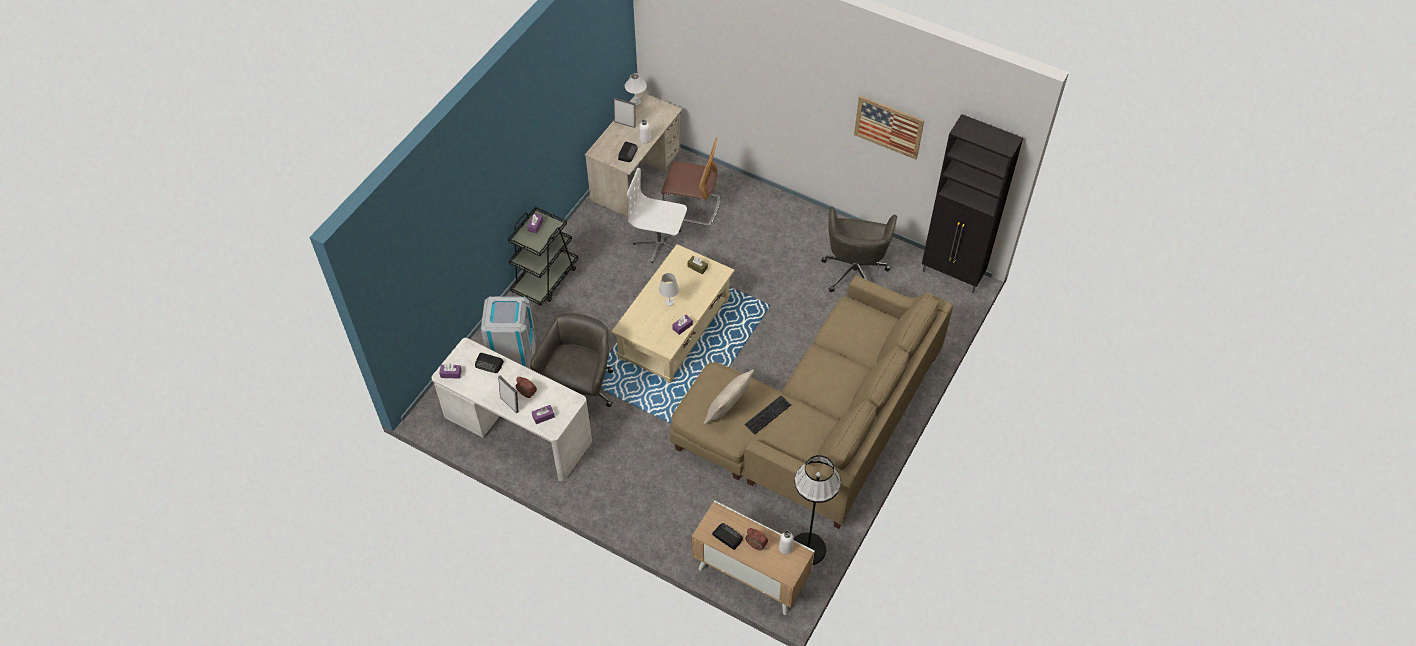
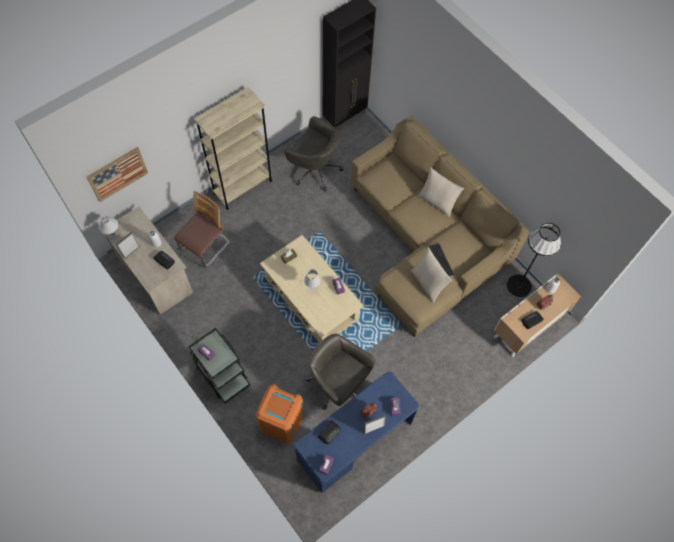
camera: 70 degrees left, 10 degrees up
white desk [432,338,592,481] -> blue desk [294,372,419,493]
grey trash can [481,296,536,369] -> orange trash can [256,384,304,443]
white office chair [627,168,687,263] -> none
picture [854,96,924,160] -> picture moved to [86,147,148,202]
none -> beige bookcase [194,87,272,210]
none -> beige pillow [418,168,464,217]

